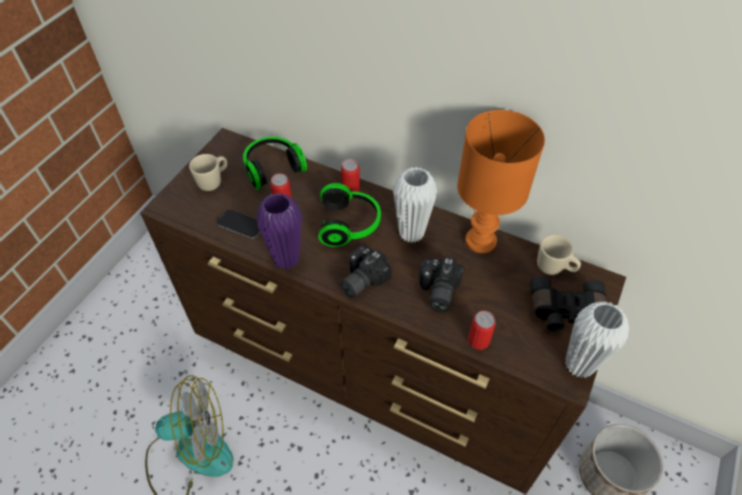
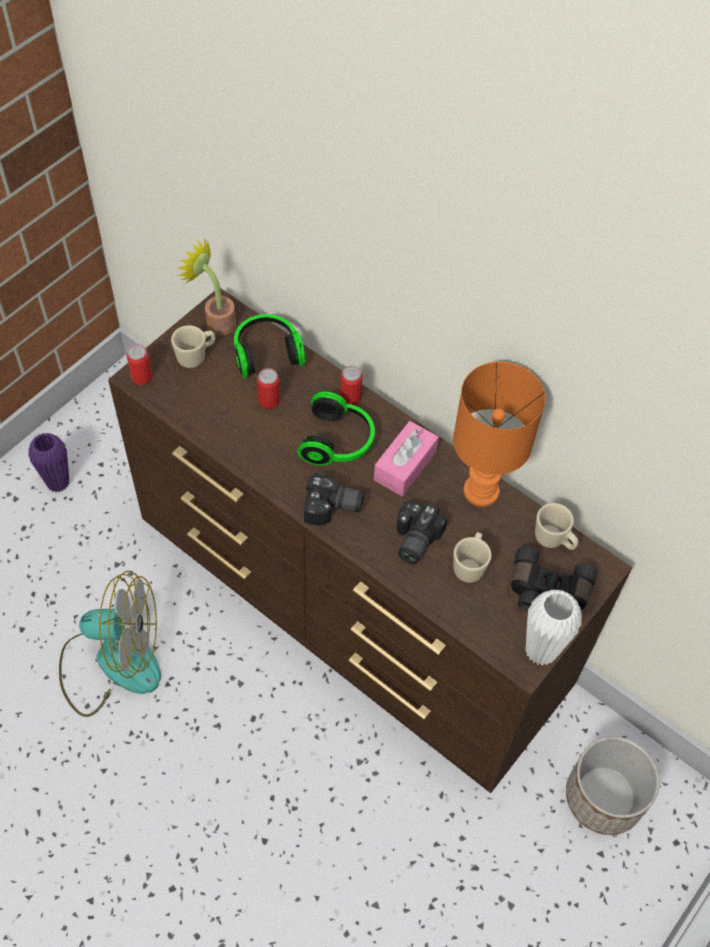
camera: 10 degrees right, 5 degrees up
phone [217,209,260,239] -> none
purple vase [256,193,302,269] -> purple vase moved to [28,433,69,492]
camera [340,245,392,298] -> camera turned 135 degrees counterclockwise [304,473,364,526]
white vase [393,167,437,243] -> pink tissue box [374,421,439,496]
can [468,311,496,350] -> can moved to [127,344,153,385]
none -> potted plant [177,238,236,336]
none -> beige mug [453,532,491,583]

